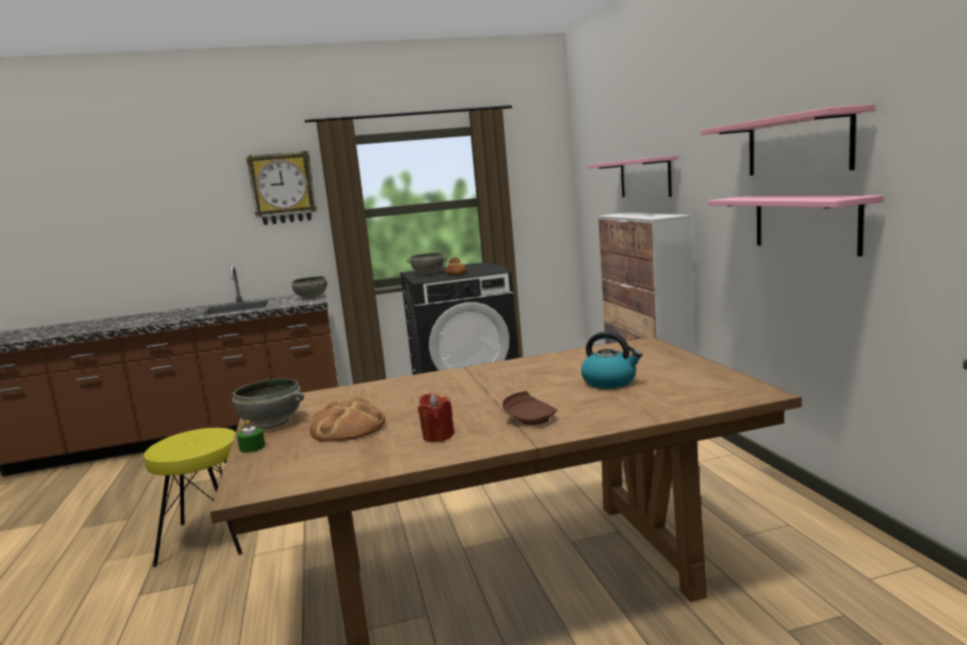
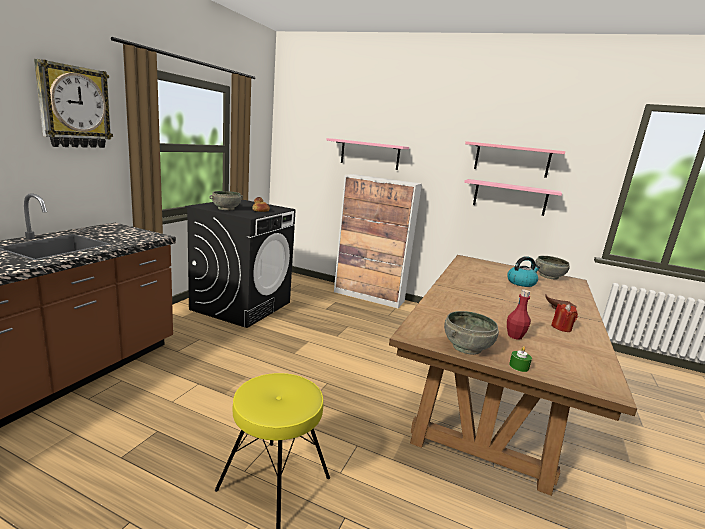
camera: 55 degrees left, 5 degrees up
grey bowl [292,276,327,300] -> grey bowl moved to [535,256,570,279]
bread [310,397,385,442] -> red bottle [507,290,531,340]

